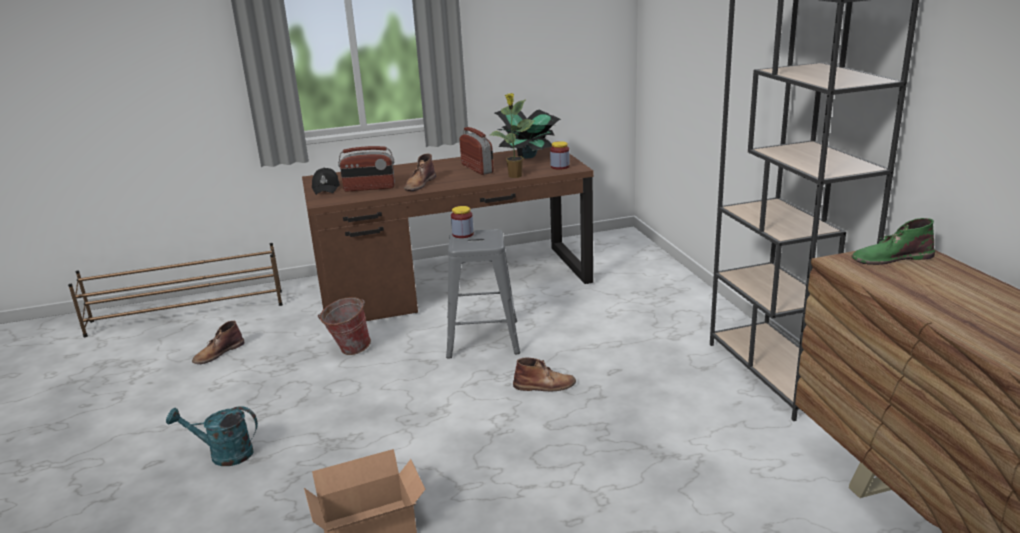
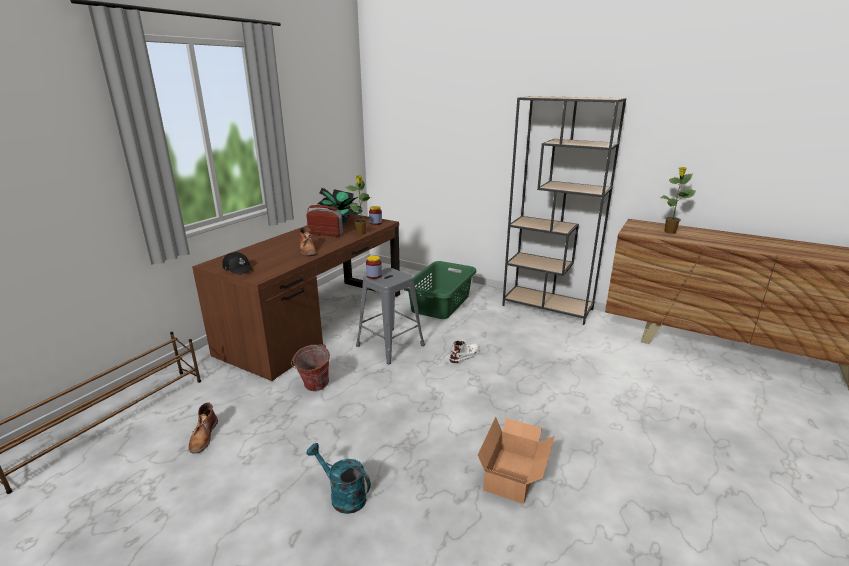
camera: 45 degrees left, 0 degrees up
turquoise watering can [166,406,258,466] -> turquoise watering can turned 75 degrees clockwise [306,443,371,514]
radio [338,146,395,192] -> none
brown boot [513,357,576,391] -> white boot [450,340,480,363]
green boot [851,218,935,265] -> none
none -> green laundry basket [403,261,477,319]
none -> potted plant [660,167,696,234]

